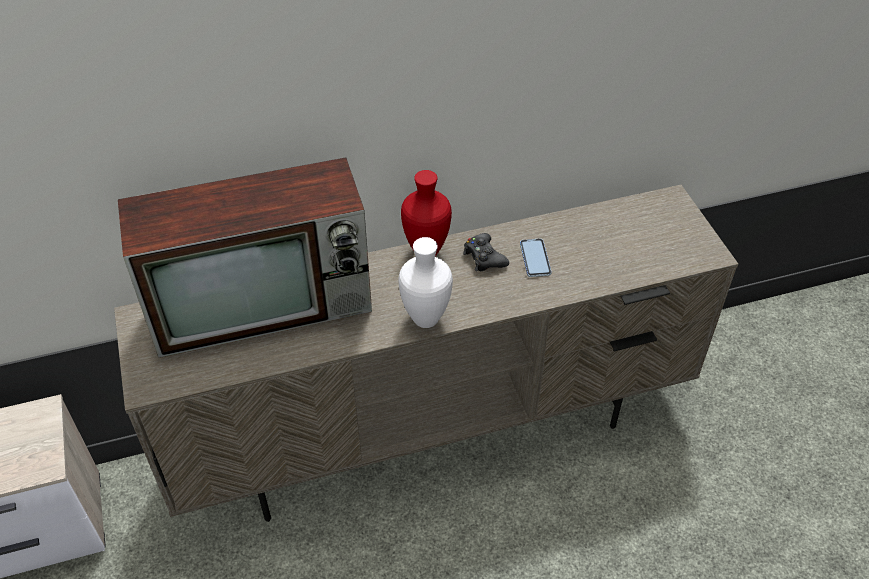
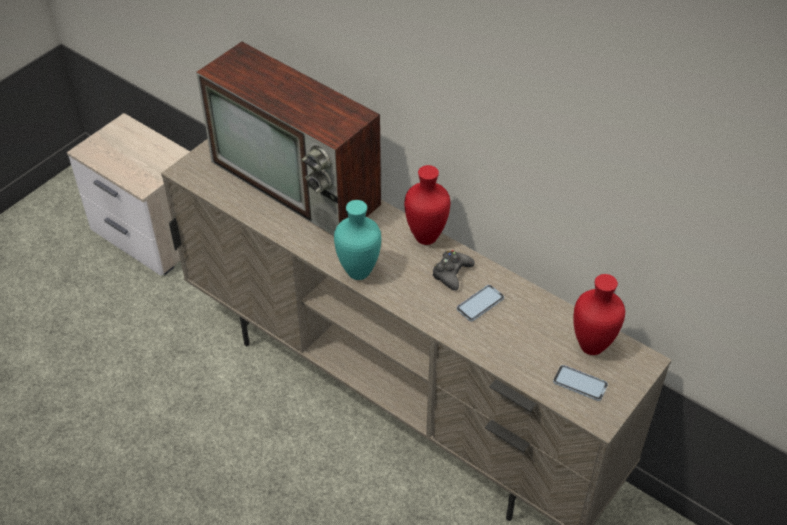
camera: 55 degrees right, 0 degrees up
white vase [398,237,453,328] -> turquoise vase [334,200,381,280]
none -> phone [553,365,608,401]
none -> red vase [573,274,625,355]

